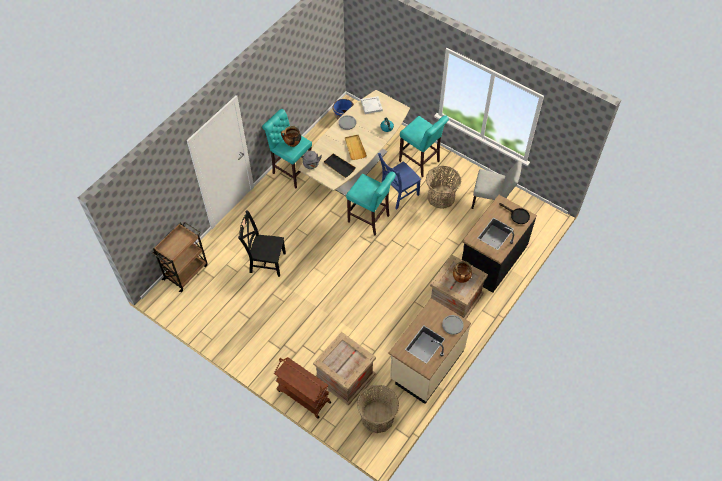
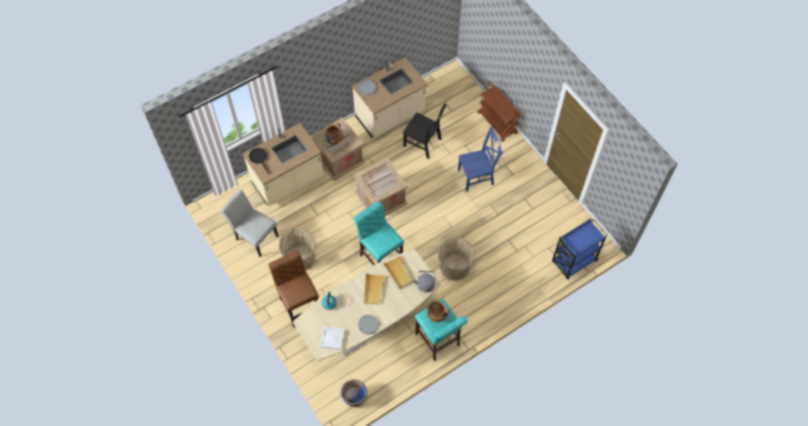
camera: 160 degrees left, 5 degrees up
brown cart [152,222,208,292] -> blue cart [552,219,608,280]
black chair [238,210,286,277] -> black chair moved to [403,104,447,159]
crate [313,332,376,406] -> crate moved to [354,157,407,216]
black tray [324,154,356,178] -> beige tray [383,256,413,289]
basket [357,385,399,433] -> basket moved to [438,237,475,281]
blue chair [378,153,421,210] -> blue chair moved to [458,127,503,192]
turquoise stool [399,115,449,177] -> brown stool [268,251,319,328]
black counter [462,195,537,293] -> beige counter [243,123,324,206]

